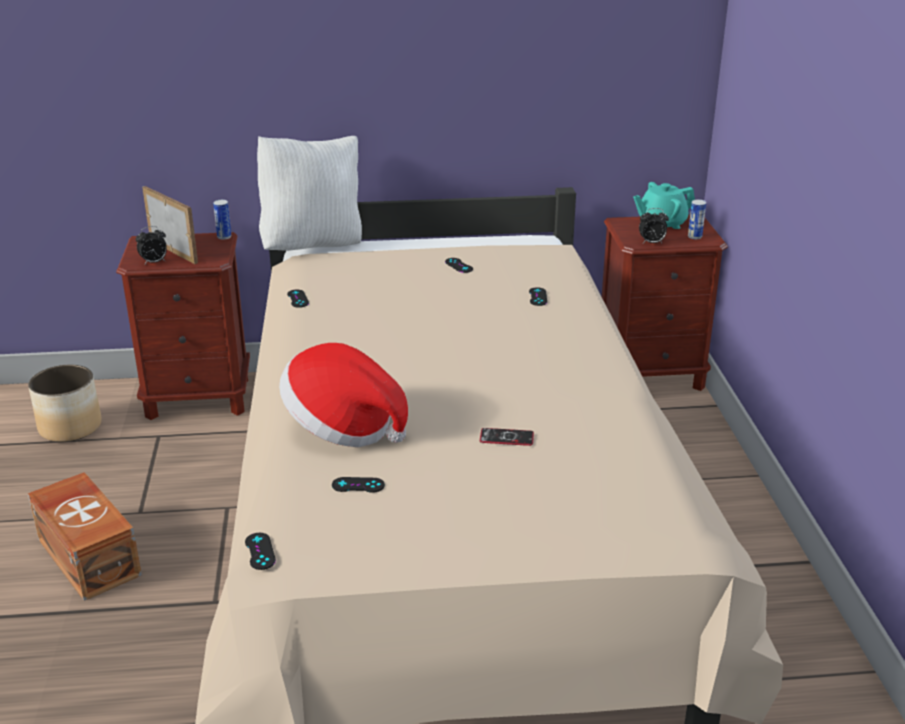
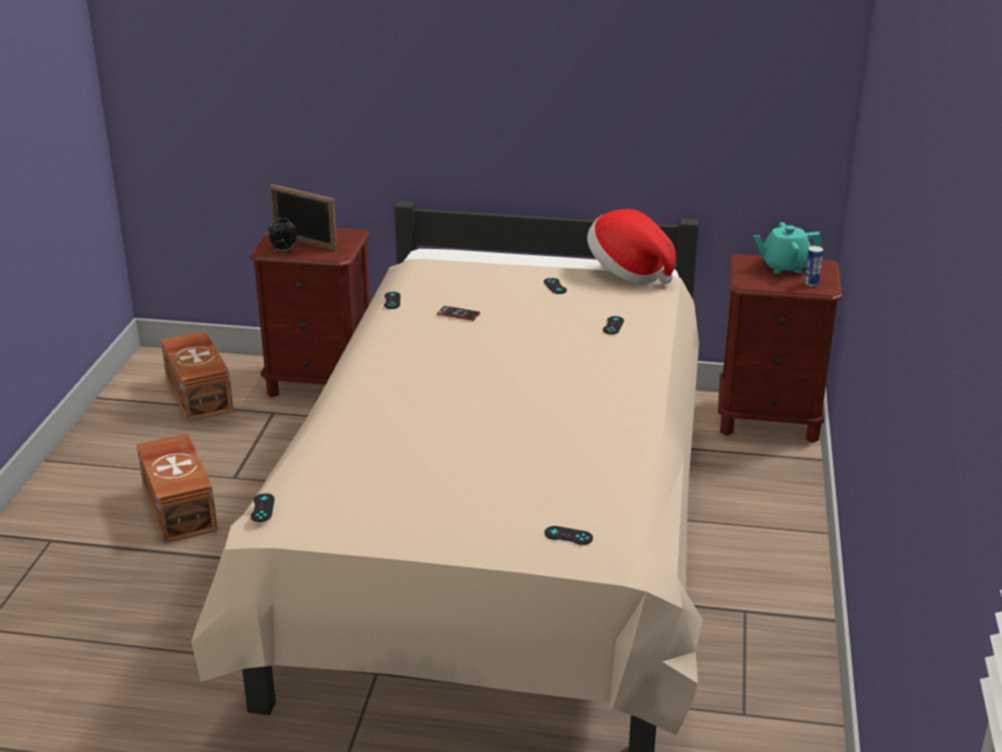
camera: 15 degrees right, 0 degrees up
planter [28,365,102,442] -> brown storage box [161,331,234,422]
picture frame [142,186,198,264] -> picture frame turned 150 degrees clockwise [270,184,337,251]
can [213,200,231,240] -> none
white pillow [257,136,362,251] -> none
hat [279,343,408,447] -> hat moved to [587,209,676,284]
black game controller [332,477,385,493] -> black game controller moved to [544,526,593,545]
phone [480,428,534,446] -> phone moved to [437,306,480,321]
alarm clock [639,208,669,244] -> none

